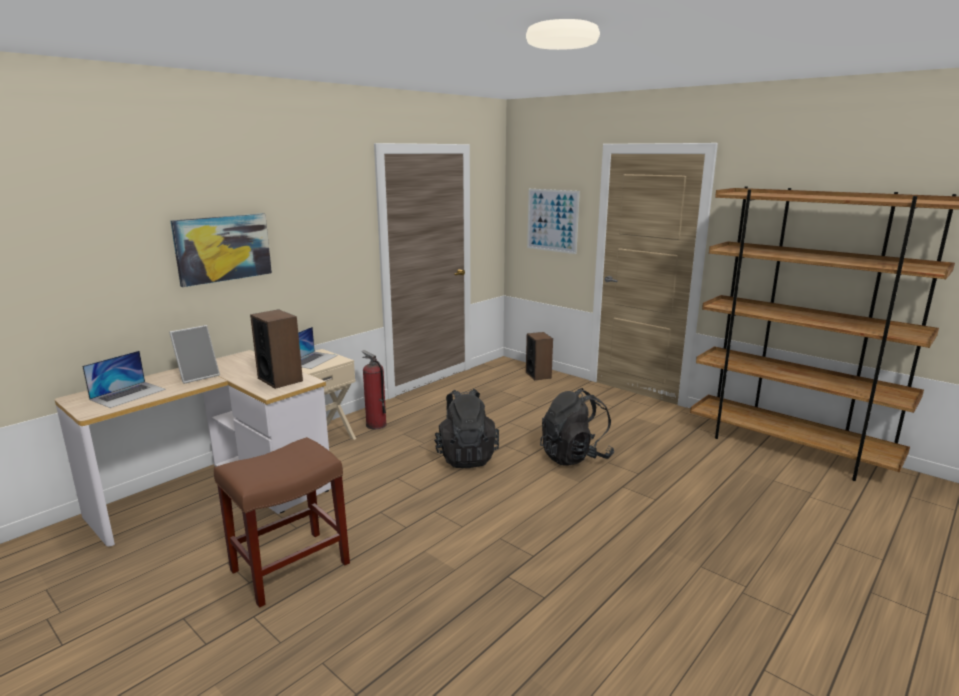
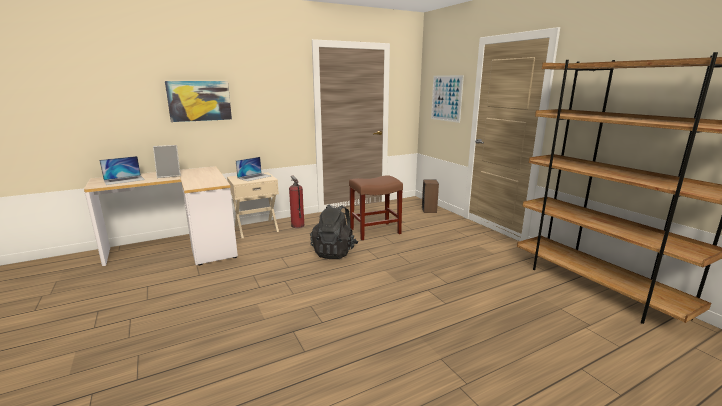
camera: 20 degrees right, 0 degrees up
brown stool [214,437,350,608] -> brown stool moved to [349,175,403,240]
speaker [250,309,303,389] -> none
black backpack [540,388,614,466] -> none

